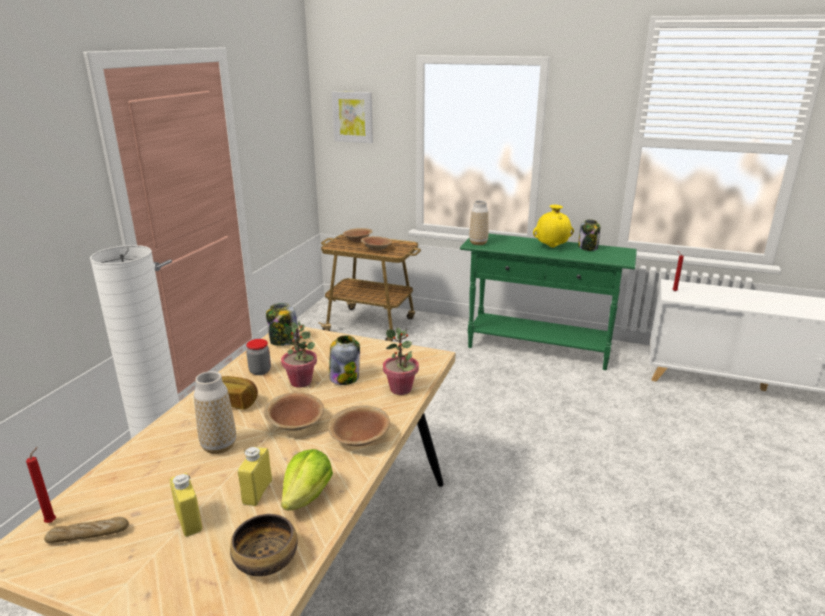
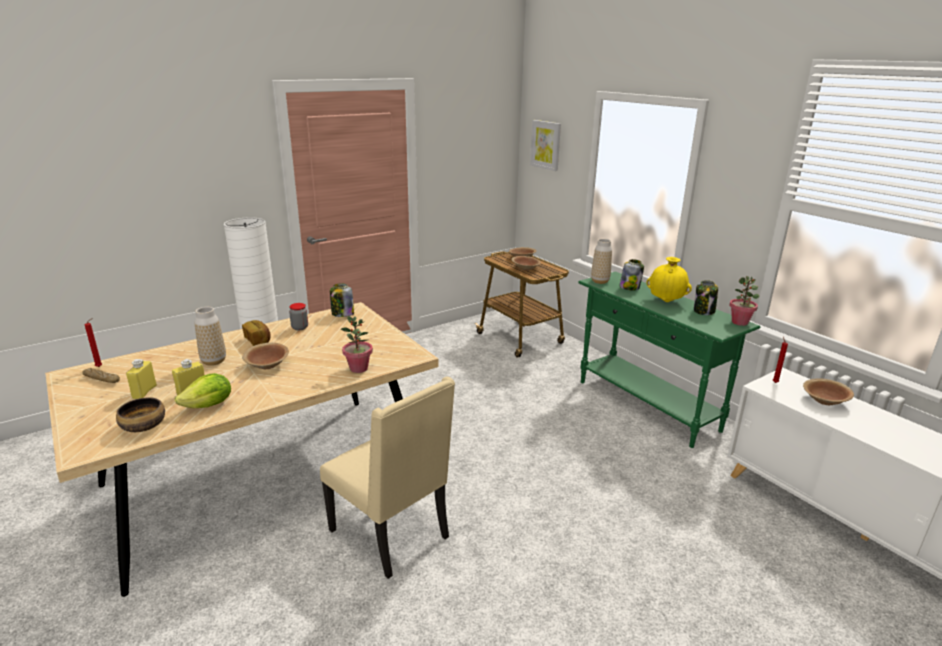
camera: 35 degrees right, 0 degrees up
potted plant [281,321,317,388] -> potted plant moved to [729,276,760,326]
brown bowl [328,405,390,446] -> brown bowl moved to [803,378,854,405]
jar [329,335,360,385] -> jar moved to [619,259,644,291]
none -> beige chair [320,376,455,579]

